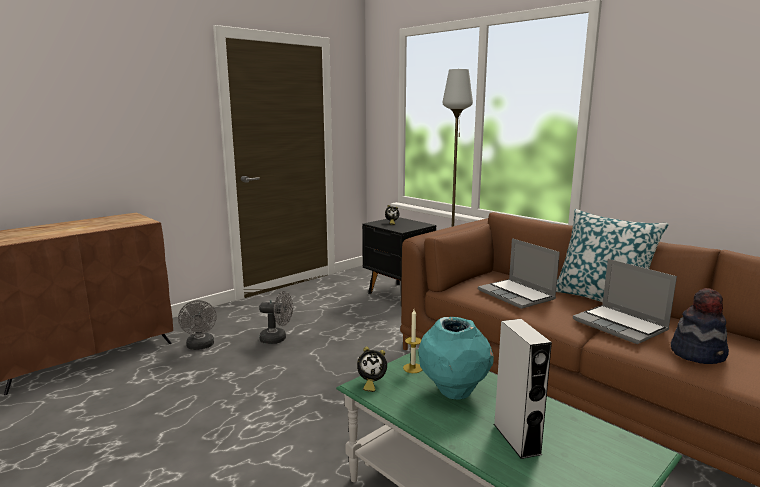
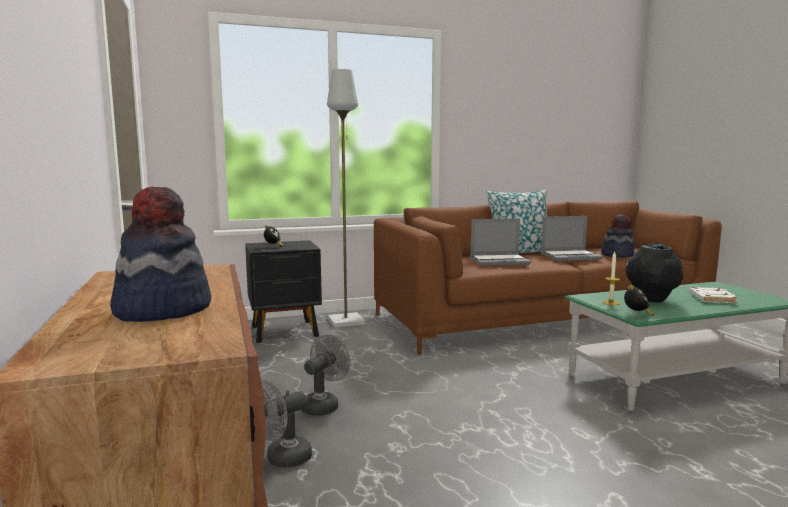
camera: 65 degrees left, 5 degrees down
grey fan [178,300,217,350] -> grey fan turned 135 degrees clockwise [261,381,312,468]
turquoise vase [418,317,494,400] -> black vase [626,244,683,303]
grey speaker [494,319,552,459] -> white book [690,287,738,303]
none -> hat [110,187,211,322]

